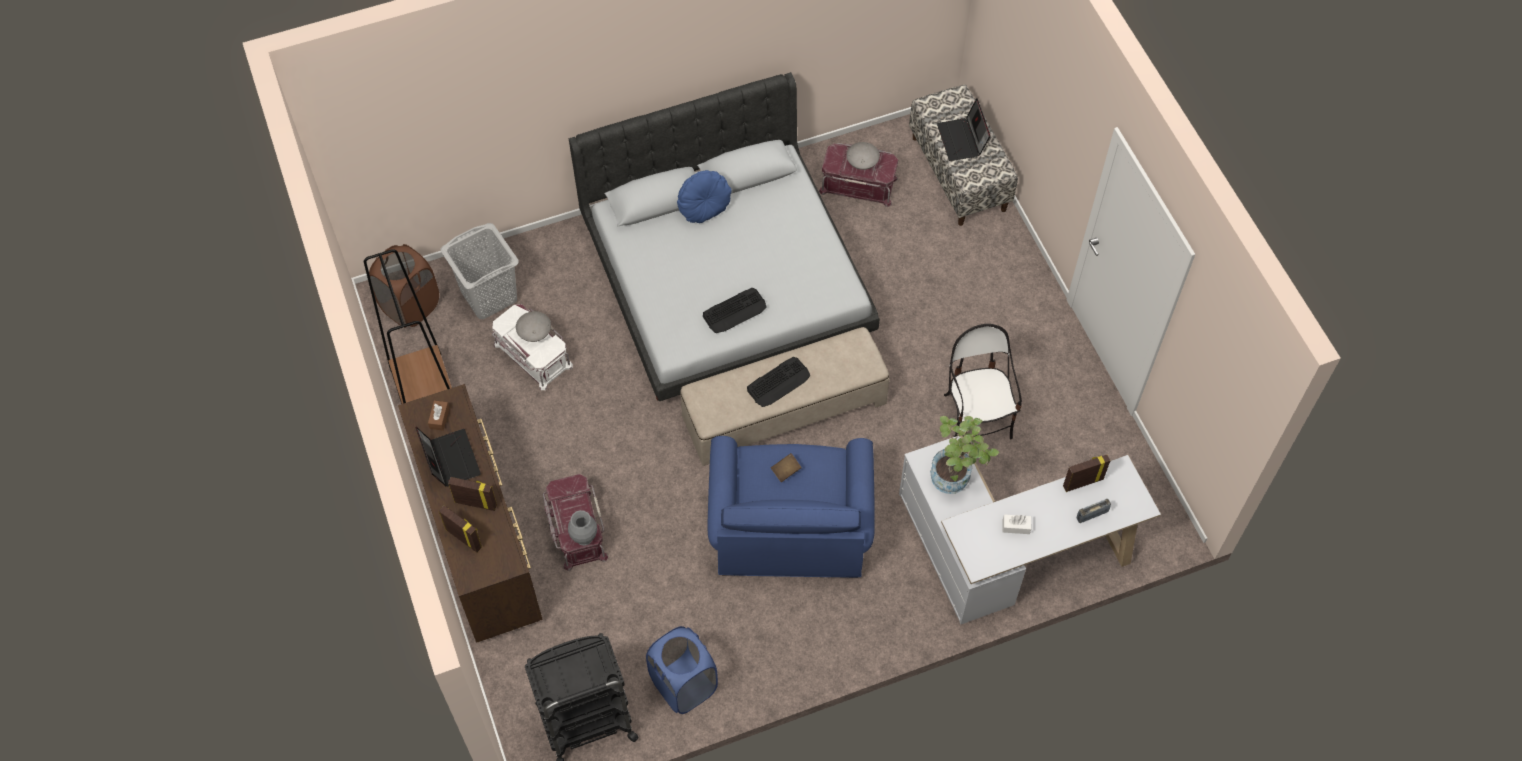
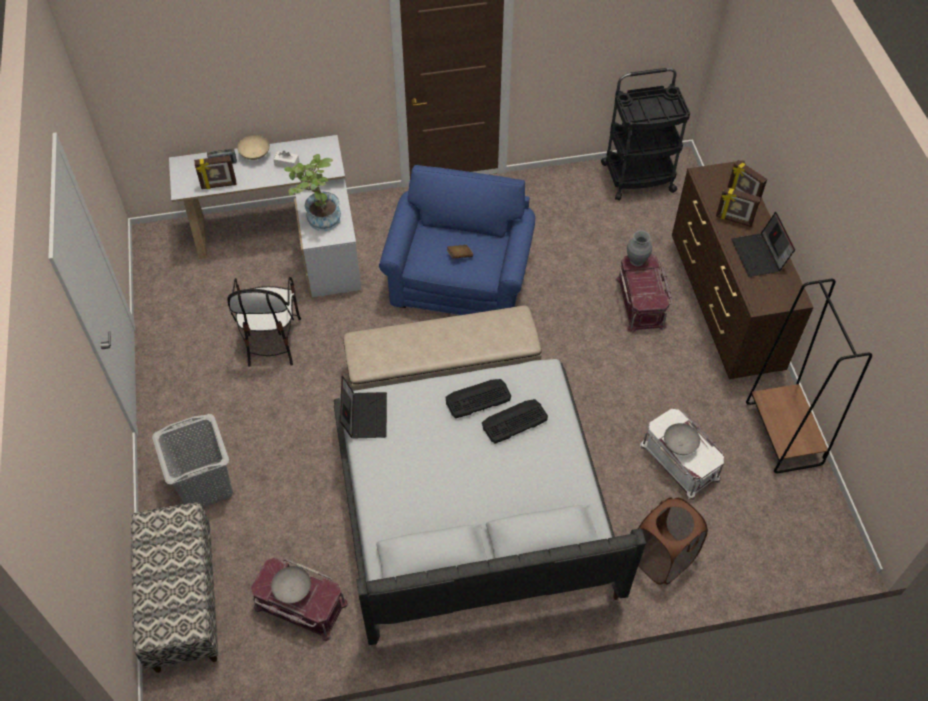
camera: 170 degrees left, 5 degrees down
brown laundry basket [369,244,439,328] -> brown laundry basket moved to [638,497,708,585]
brown tissue box [428,401,449,431] -> none
grey laundry basket [440,223,519,319] -> grey laundry basket moved to [152,414,233,507]
blue laundry basket [646,626,718,714] -> none
blue pillow [677,170,732,223] -> none
keyboard [747,357,810,407] -> keyboard moved to [482,399,548,444]
laptop [937,98,991,161] -> laptop moved to [340,376,387,438]
none -> beige bowl [237,135,270,160]

